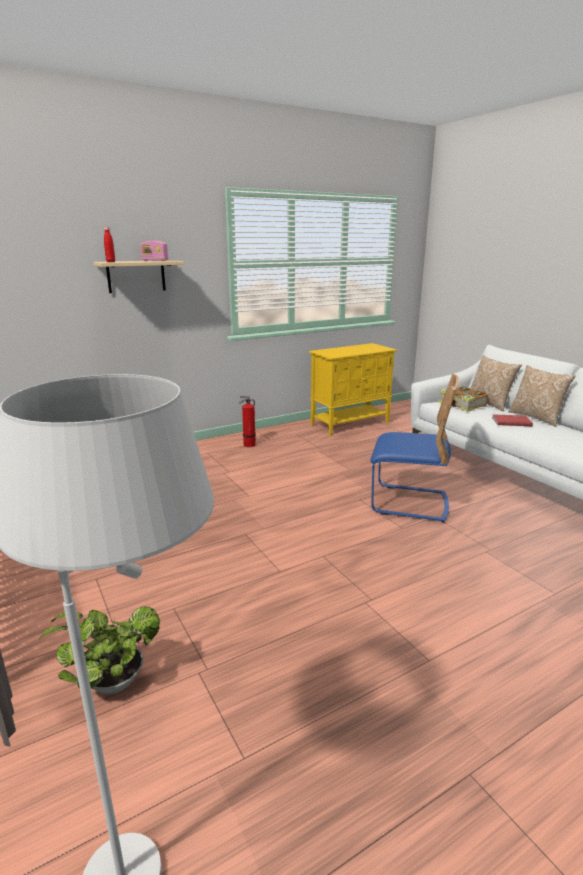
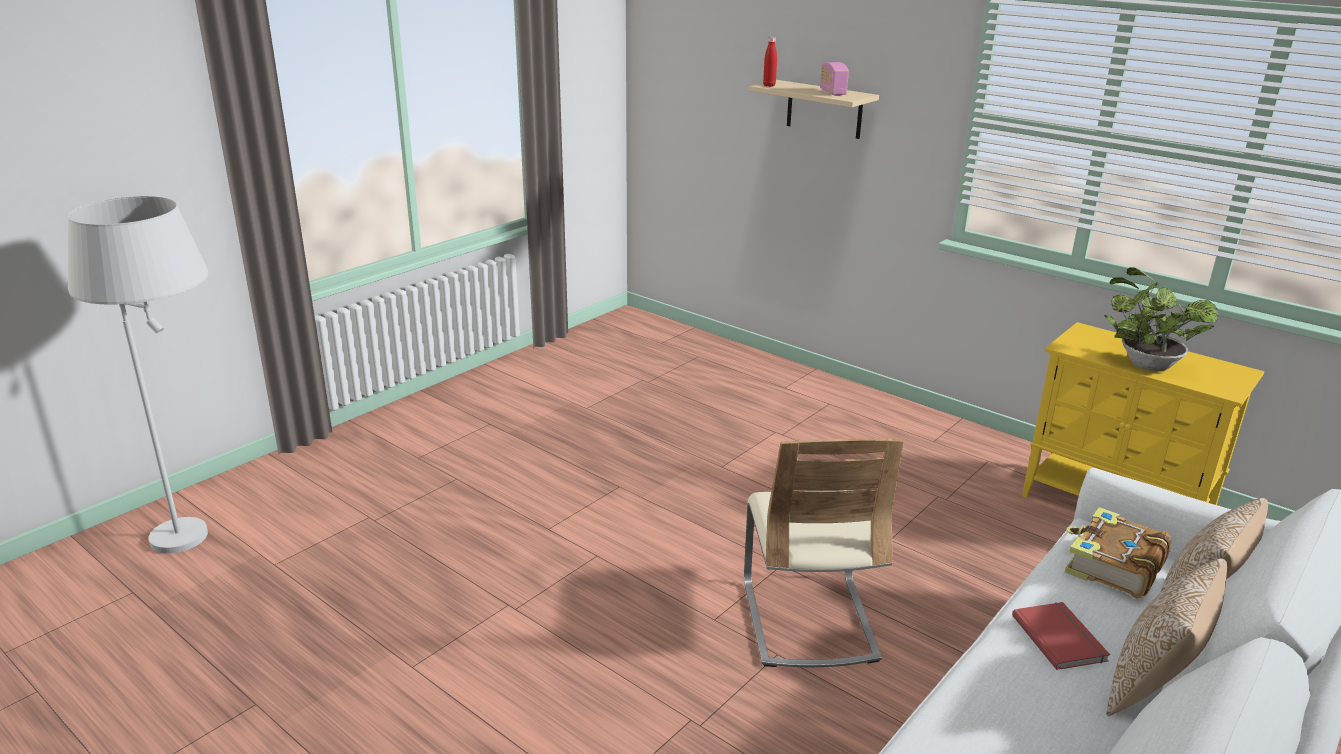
camera: 70 degrees right, 5 degrees up
potted plant [39,606,160,694] -> potted plant moved to [1104,267,1218,371]
fire extinguisher [238,396,256,447] -> none
blue chair [370,374,459,522] -> beige chair [744,438,904,667]

